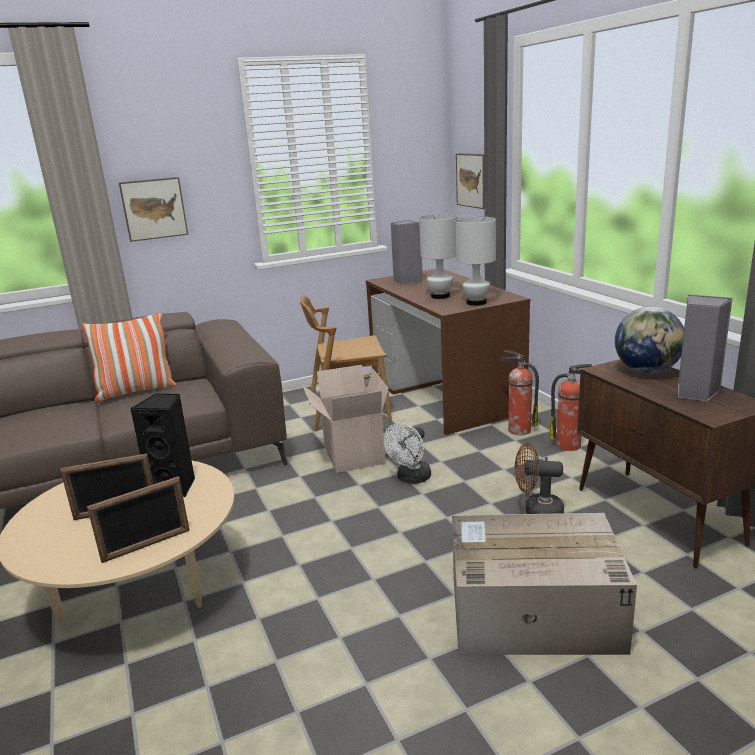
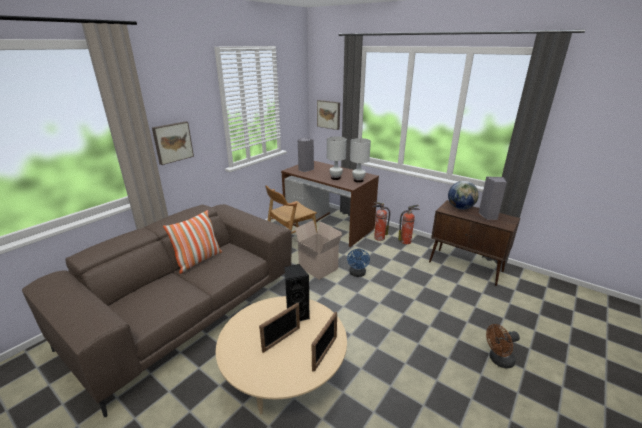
camera: 30 degrees left, 5 degrees up
white fan [384,423,431,484] -> blue fan [347,248,370,277]
cardboard box [452,513,637,655] -> none
brown fan [515,443,564,514] -> brown fan moved to [486,324,520,369]

